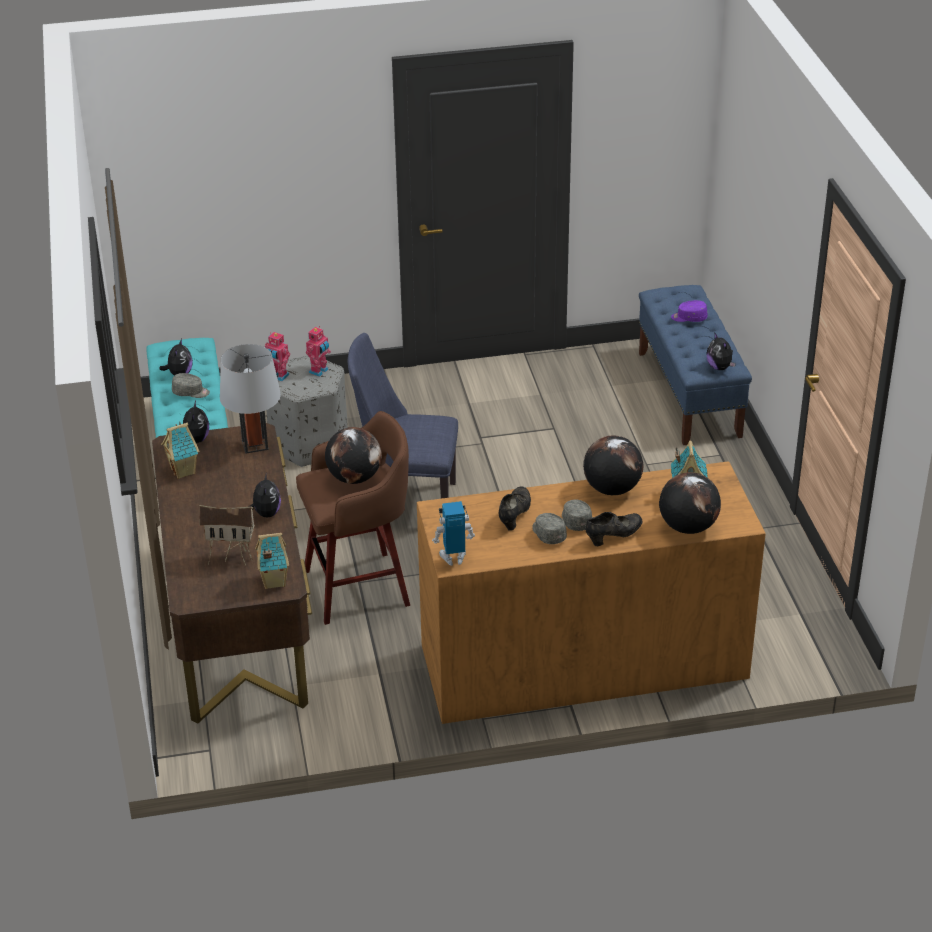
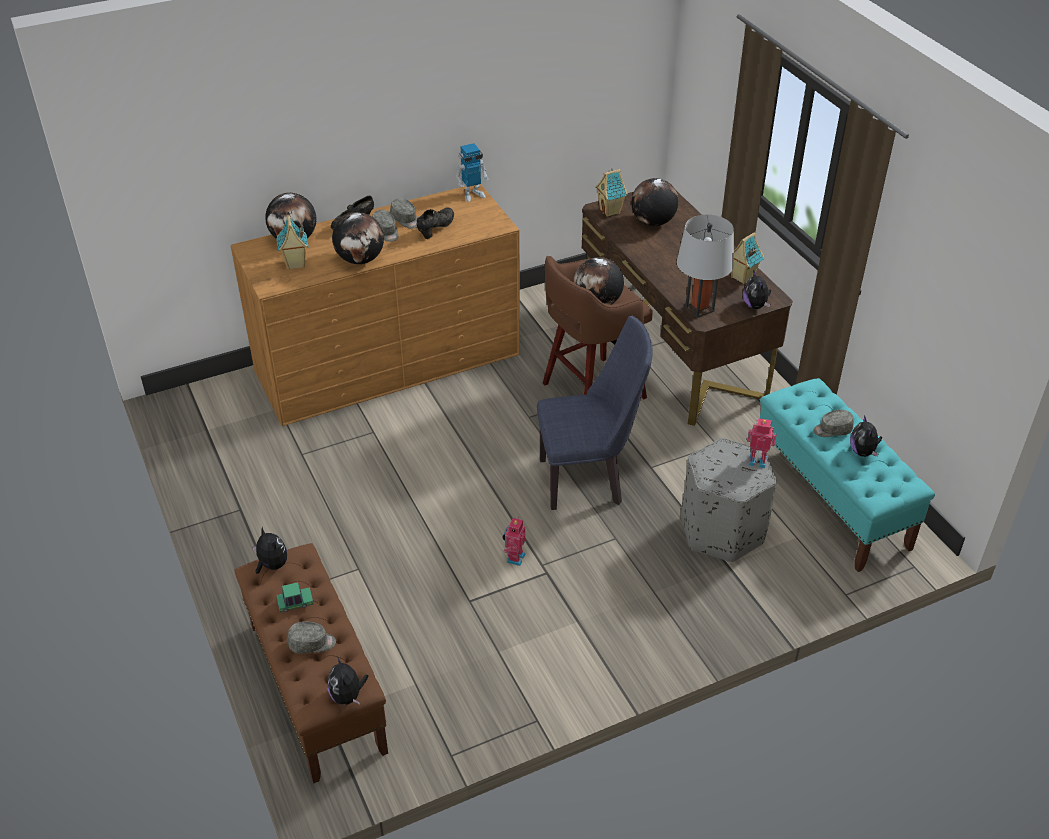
camera: 165 degrees right, 5 degrees up
toy house [199,505,255,566] -> globe [631,178,678,226]
plush toy [248,472,281,517] -> plush toy moved to [328,657,368,705]
toy robot [306,326,331,377] -> toy robot moved to [503,518,526,566]
black shoe [499,487,531,531] -> black shoe turned 150 degrees counterclockwise [417,207,454,239]
blue bench [639,285,752,445] -> brown bench [235,543,388,784]
purple cap [671,300,707,322] -> grey cap [288,621,336,654]
none -> toy car [277,582,313,612]

